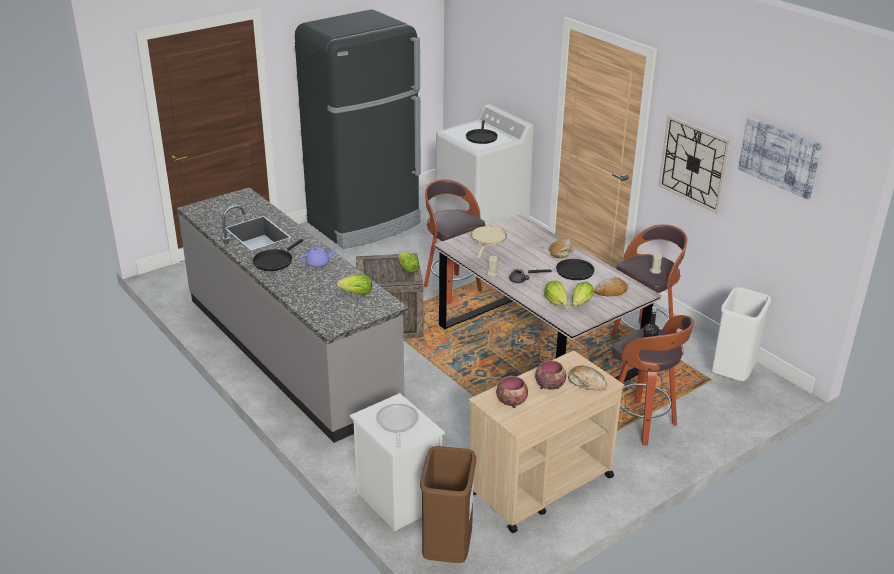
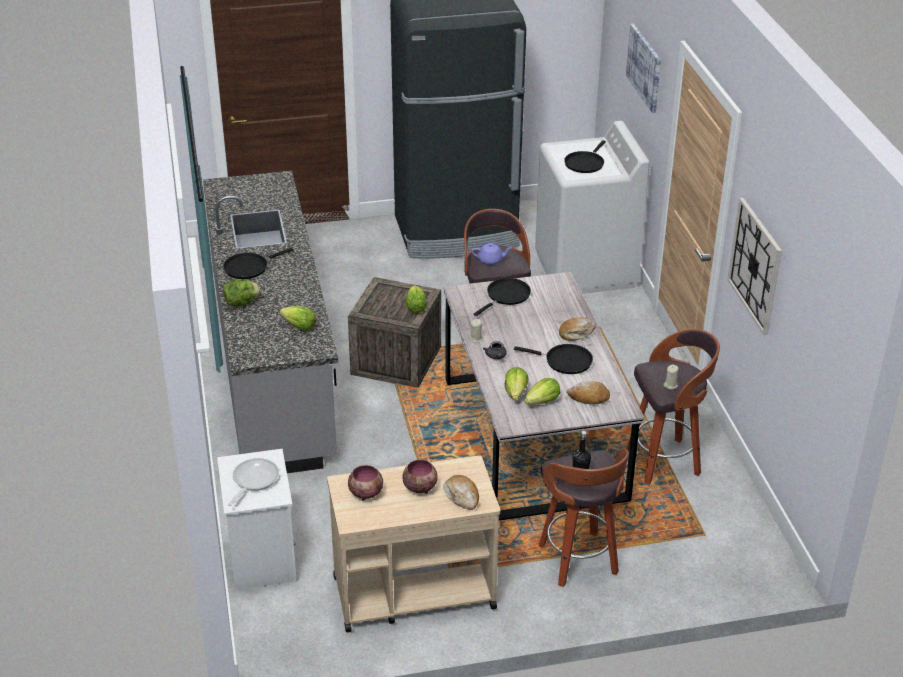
camera: 25 degrees right, 5 degrees up
purple teapot [300,247,337,268] -> purple teapot moved to [471,242,512,265]
brown trash can [420,446,476,563] -> none
beige frying pan [471,226,507,258] -> black frying pan [474,278,531,316]
white trash can [712,287,771,381] -> none
picture [738,117,822,199] -> picture moved to [626,24,661,113]
none -> lettuce [223,279,260,307]

